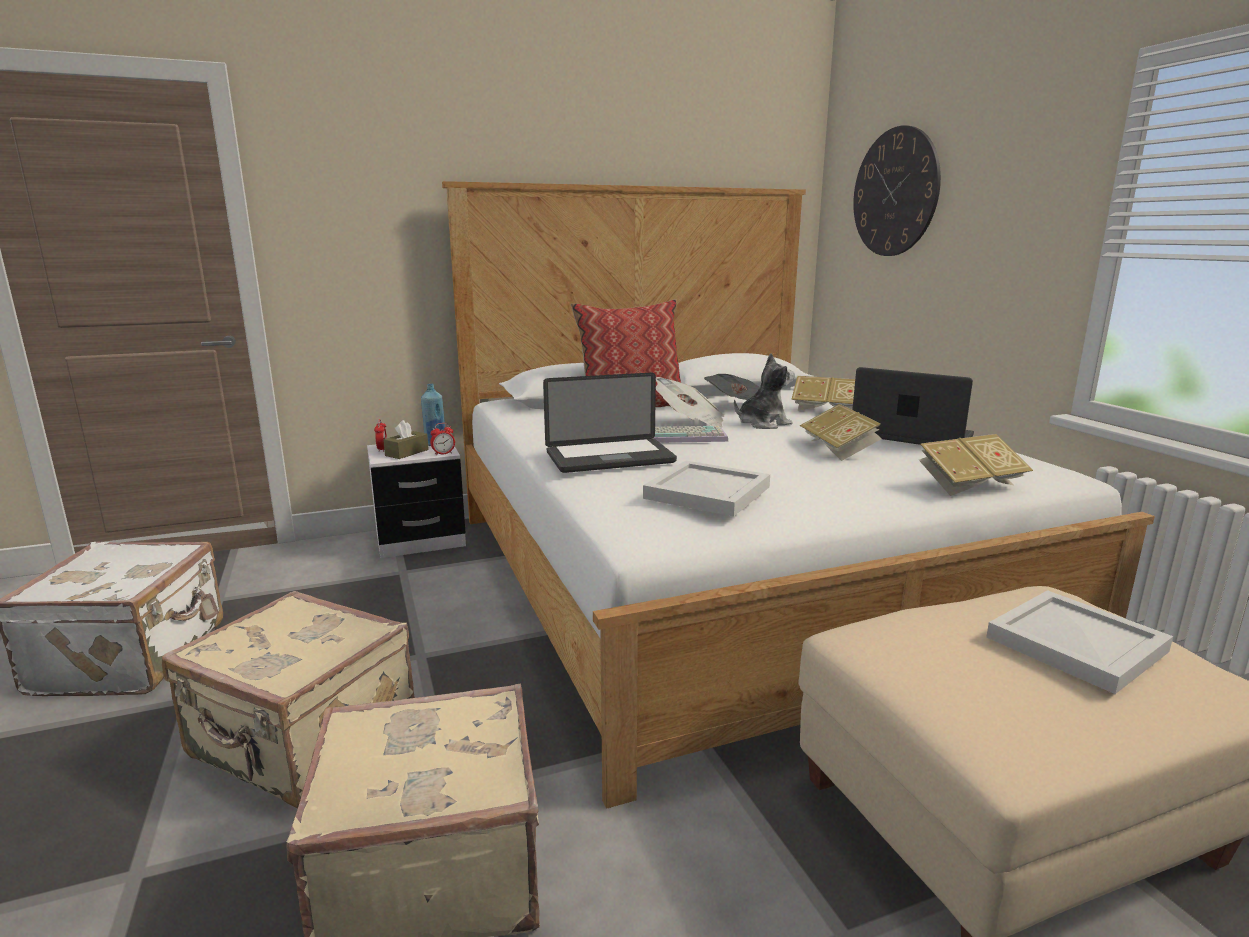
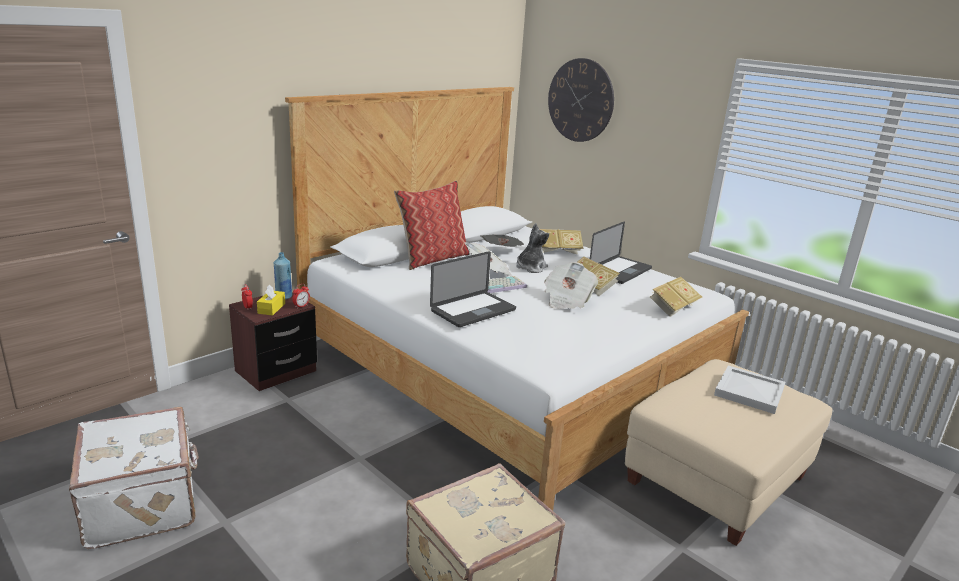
camera: 25 degrees left, 5 degrees up
beige suitcase [162,591,415,808] -> none
white nightstand [367,445,466,558] -> brown nightstand [229,292,317,391]
brown tissue box [383,420,429,459] -> yellow tissue box [257,285,285,316]
white tray [643,461,770,517] -> none
laptop [852,367,974,445] -> laptop turned 120 degrees clockwise [590,222,652,284]
none -> newspaper [544,262,598,309]

